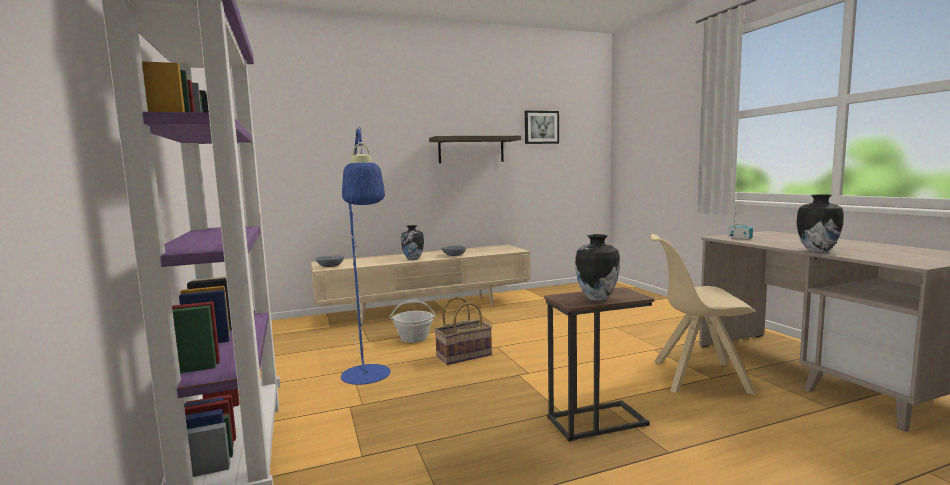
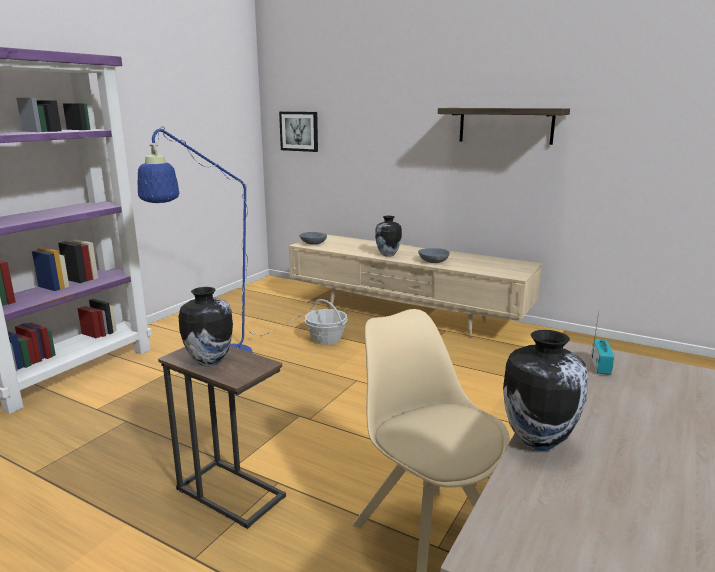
camera: 50 degrees right, 10 degrees up
basket [434,297,492,365] -> none
picture [525,111,559,144] -> picture moved to [279,112,318,152]

